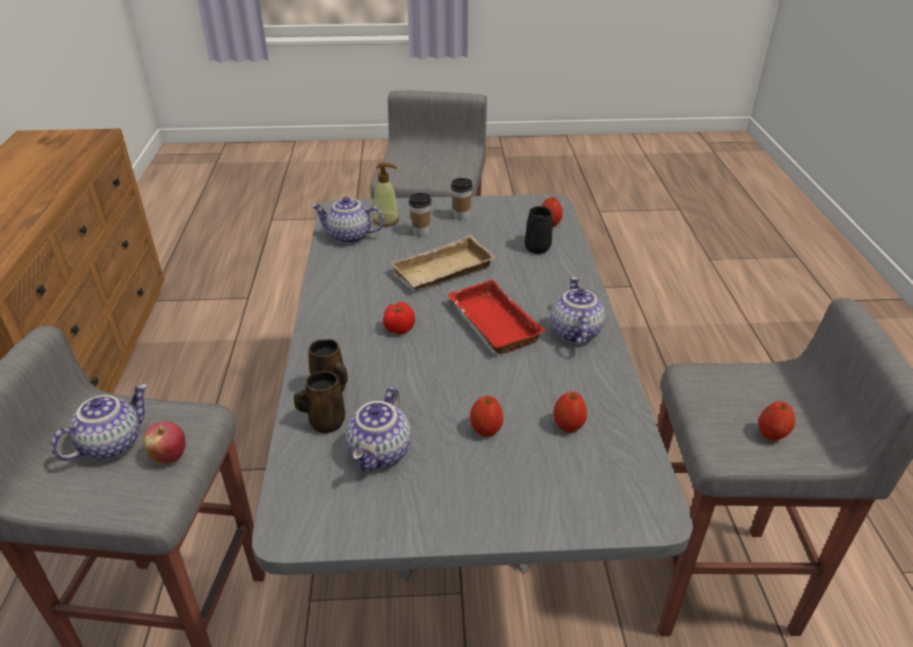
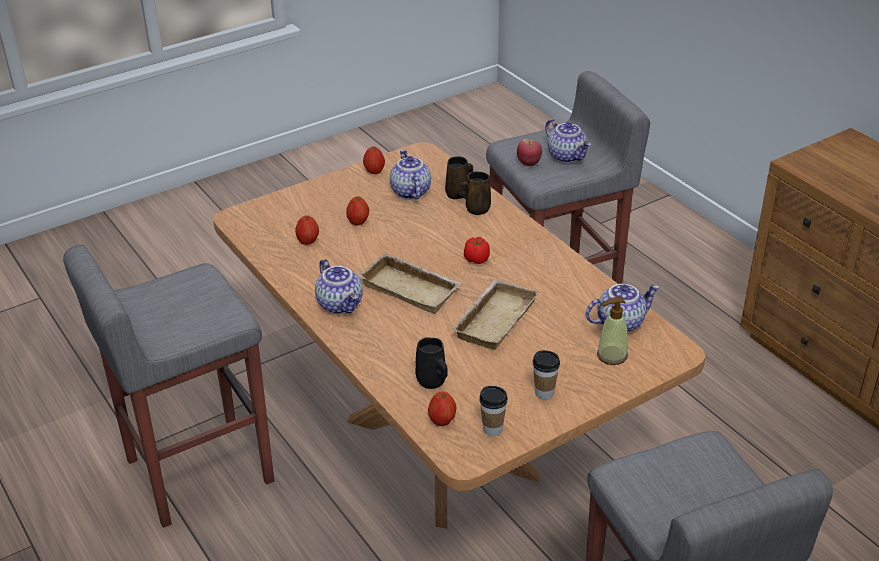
camera: 150 degrees right, 0 degrees up
teapot [51,384,148,460] -> teapot turned 45 degrees counterclockwise [545,119,591,163]
grey dining table [252,194,693,581] -> brown dining table [213,142,706,529]
cup [409,193,432,236] -> cup moved to [479,386,508,436]
red tray [447,279,546,354] -> beige tray [358,253,462,314]
apple [758,401,795,441] -> apple moved to [363,146,385,174]

